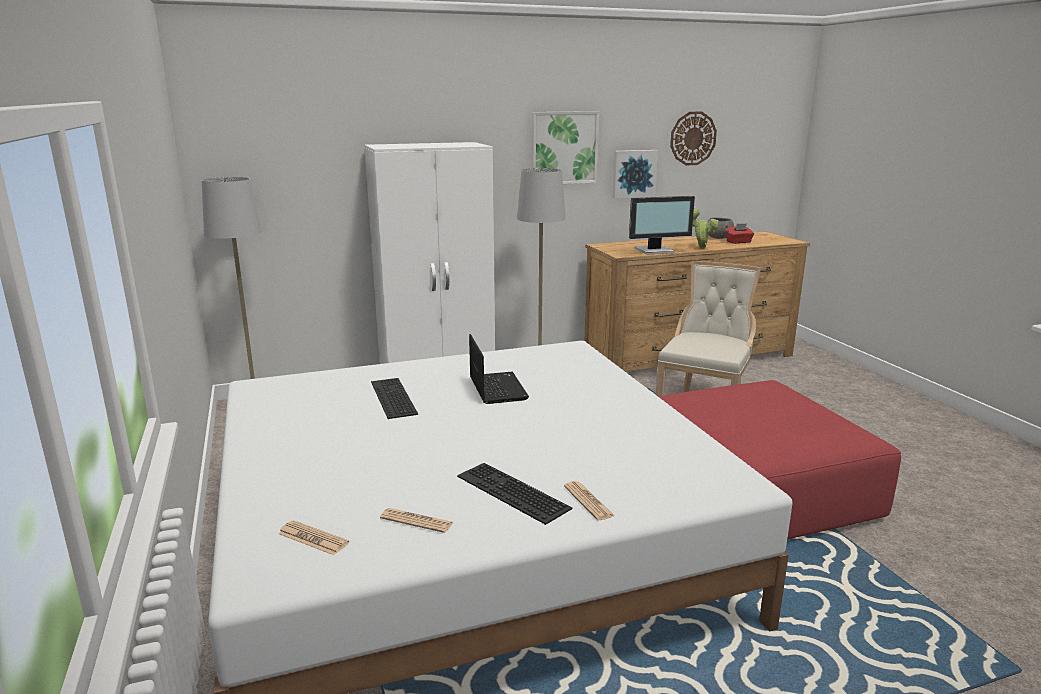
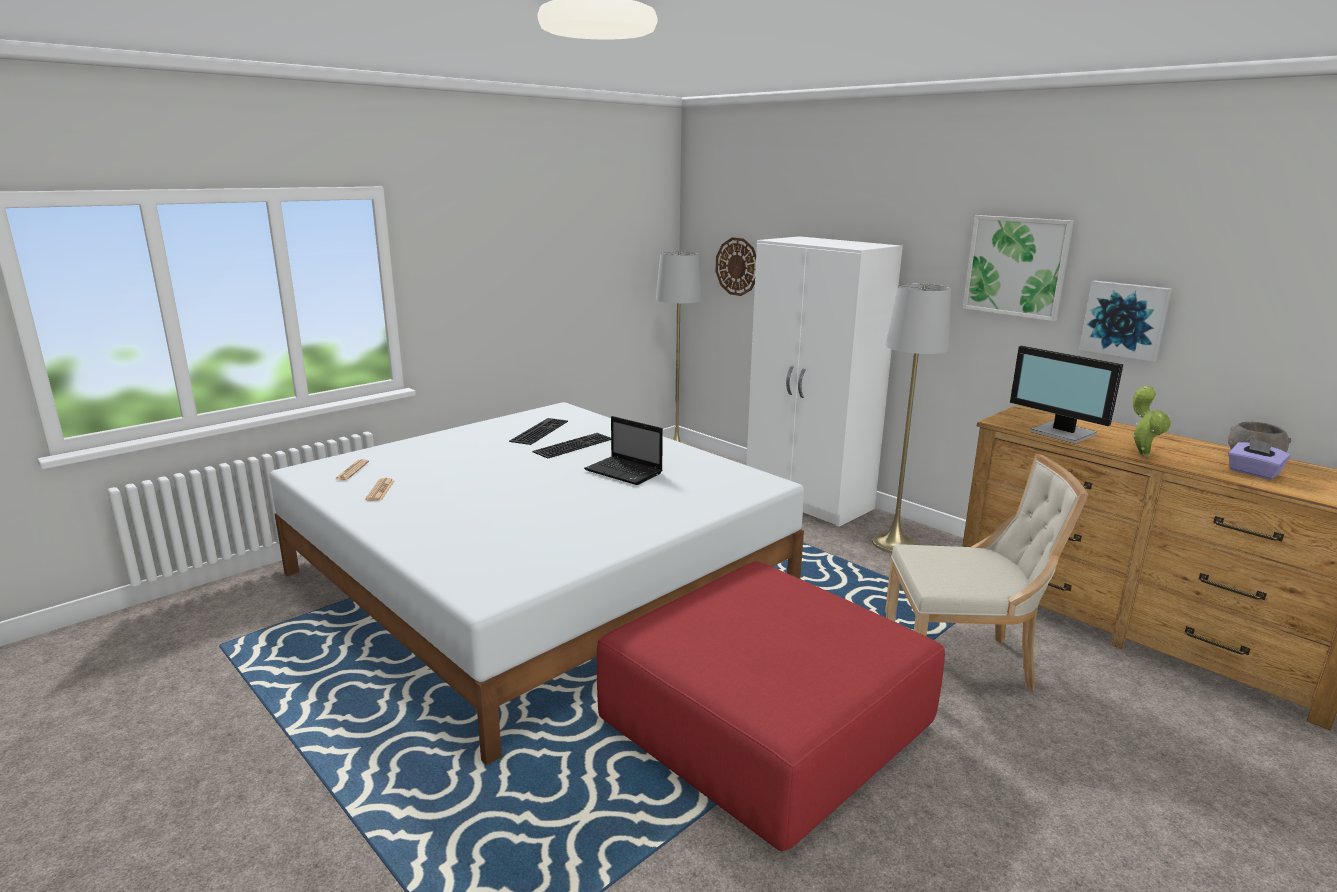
camera: 65 degrees right, 0 degrees up
keyboard [457,463,572,525] -> keyboard moved to [509,418,568,445]
laptop [469,334,529,404] -> laptop turned 75 degrees clockwise [584,416,663,485]
newspaper [564,481,614,521] -> none
wall clock [670,112,717,165] -> wall clock moved to [716,237,756,296]
red tissue box [725,224,754,244] -> purple tissue box [1228,438,1290,480]

